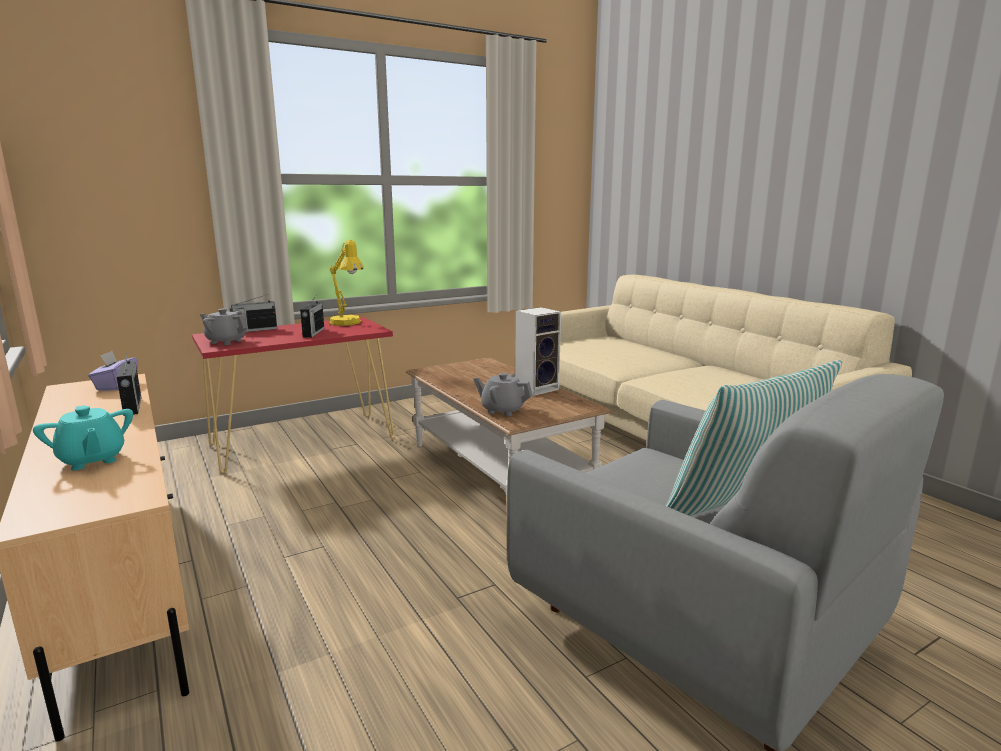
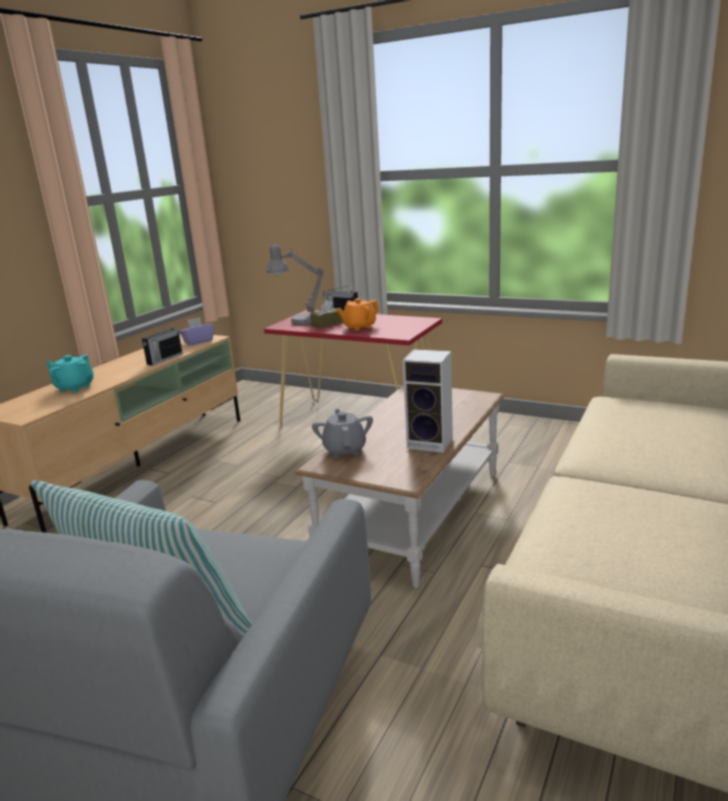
camera: 60 degrees right, 5 degrees up
turquoise teapot [33,405,133,471] -> turquoise teapot turned 90 degrees clockwise [46,355,94,393]
grey teapot [200,309,247,345] -> grey table lamp [266,244,324,325]
radio [300,297,324,338] -> orange teapot [337,298,380,331]
yellow table lamp [330,240,364,326] -> none
none -> brown tissue box [310,300,343,329]

